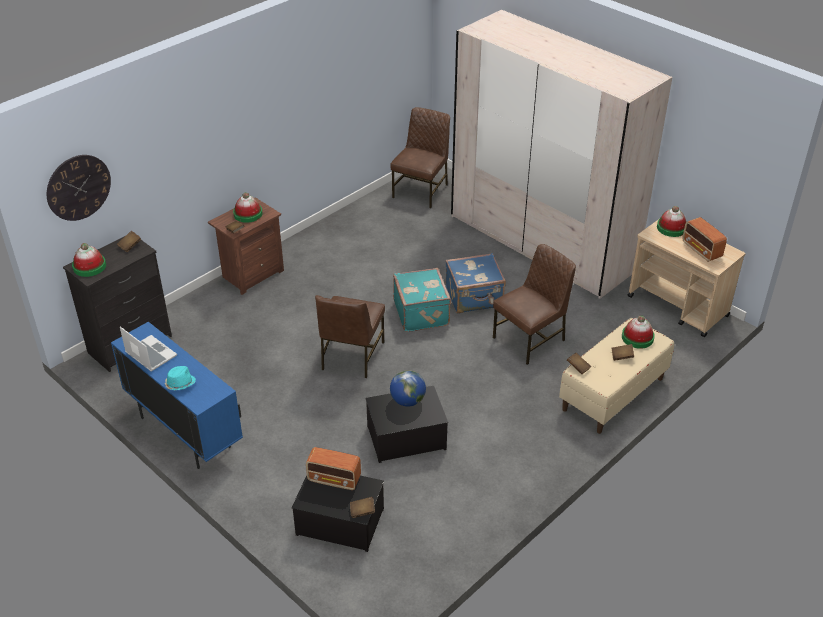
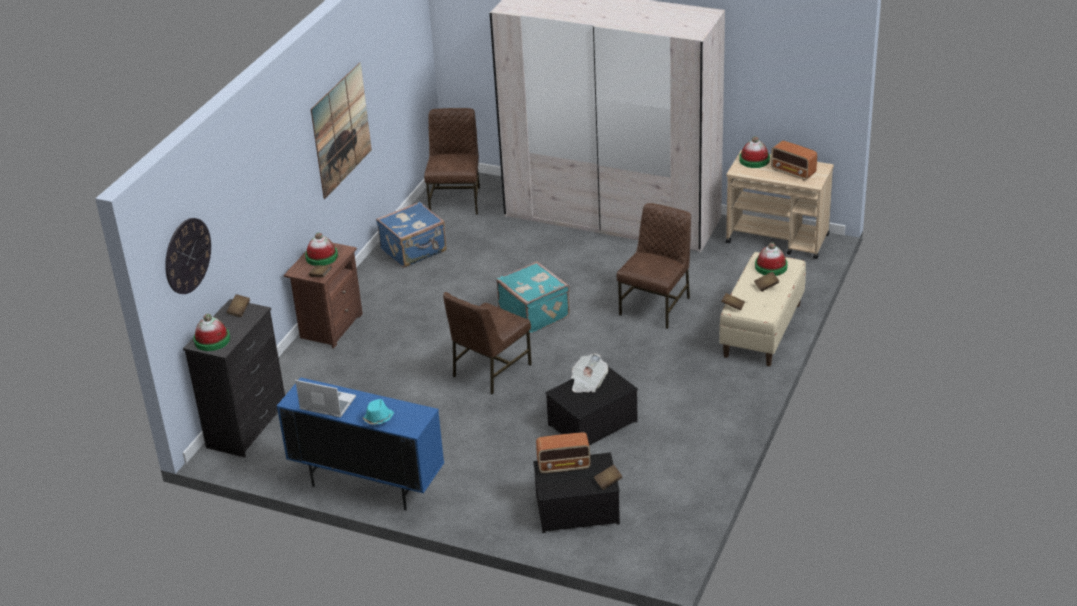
camera: 20 degrees left, 5 degrees down
brown chair [315,295,385,378] -> brown chair turned 45 degrees clockwise [443,292,532,394]
globe [390,370,426,407] -> newspaper [571,353,608,393]
blue suitcase [446,253,506,313] -> blue suitcase moved to [376,201,447,268]
none -> picture [311,63,372,199]

